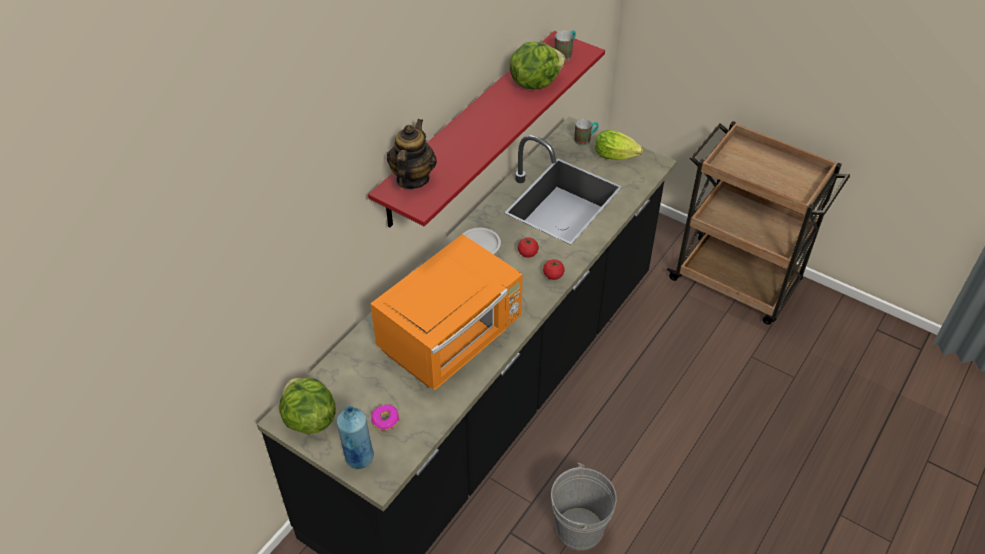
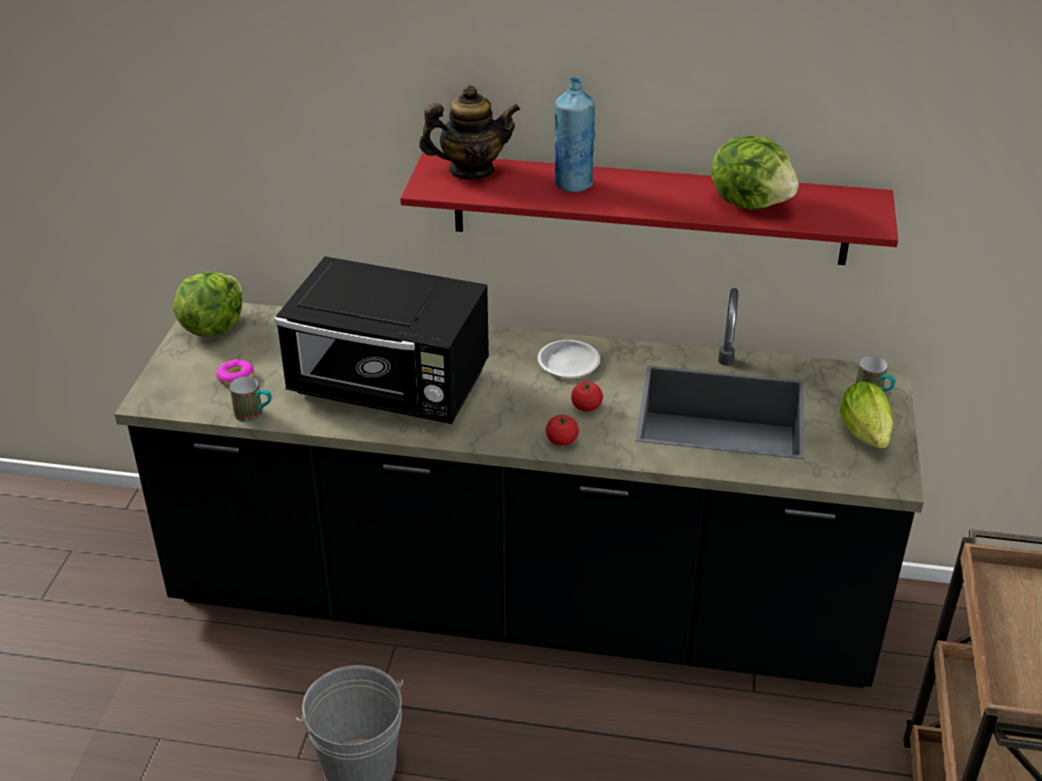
camera: 65 degrees right, 10 degrees down
blue bottle [337,406,374,469] -> blue bottle moved to [555,77,595,192]
orange microwave [370,234,523,391] -> black microwave [275,256,489,424]
mug [554,30,576,61] -> mug moved to [230,376,272,422]

